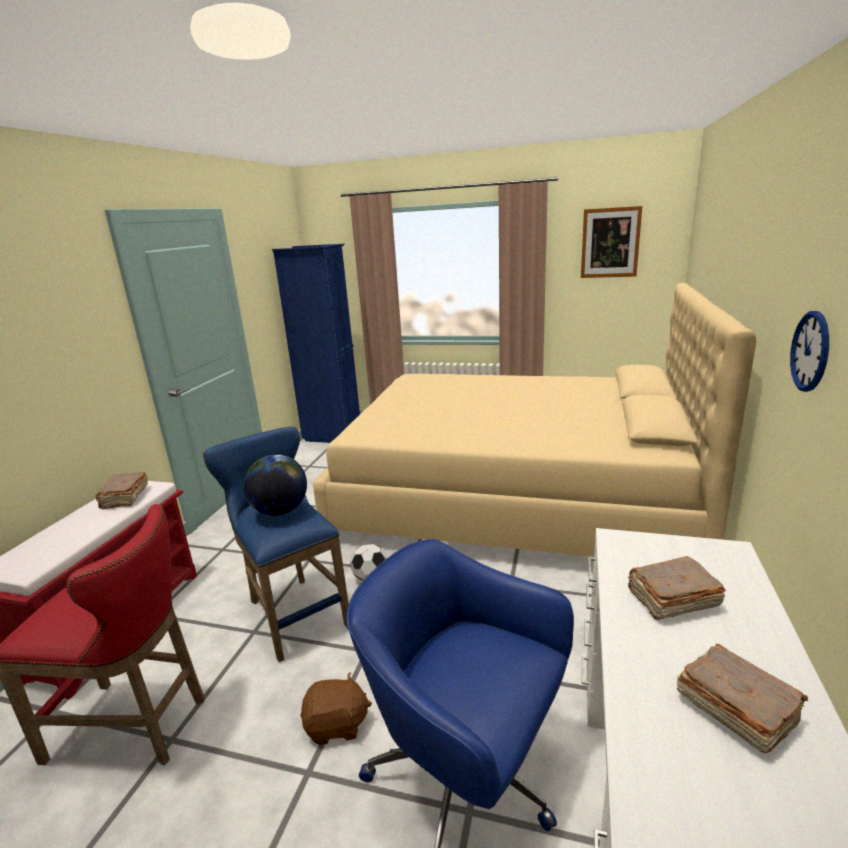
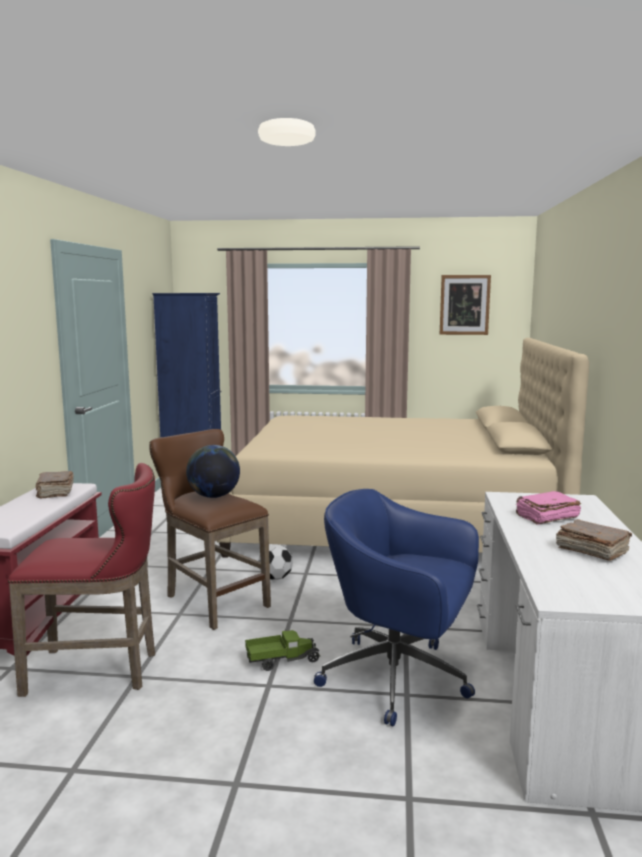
camera: 10 degrees left, 10 degrees down
blue stool [203,427,349,662] -> brown stool [149,429,271,630]
brown plush toy [300,672,372,745] -> toy truck [245,630,320,671]
brown book [628,556,726,620] -> pink book [516,491,581,525]
wall clock [790,311,829,392] -> none

